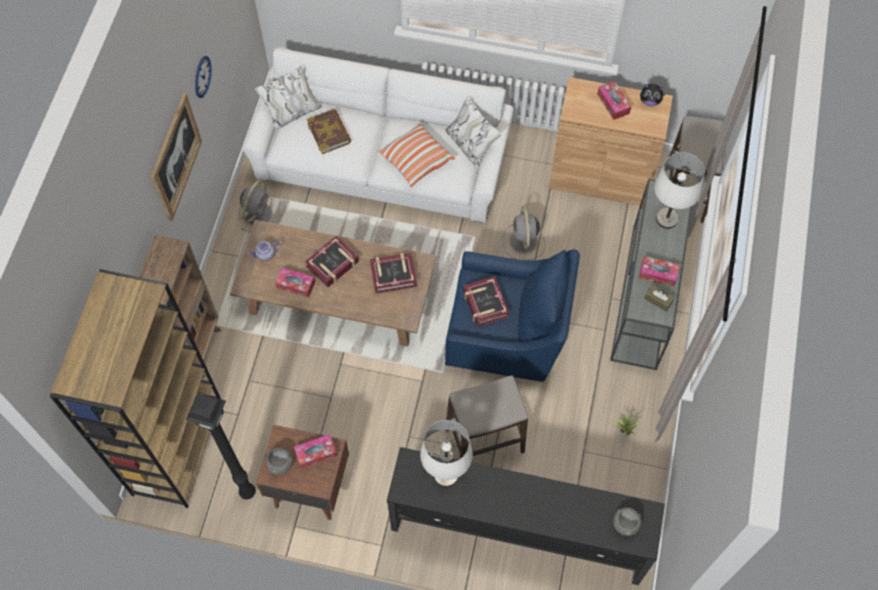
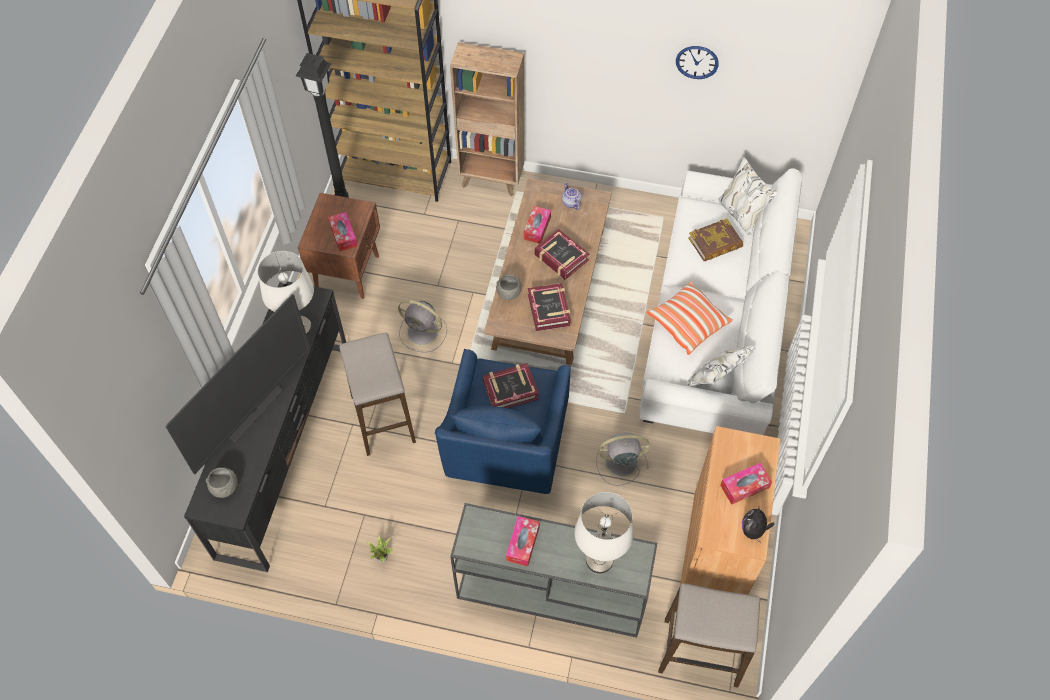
camera: 90 degrees right, 5 degrees down
picture [151,93,202,221] -> none
grey fan [239,180,273,232] -> grey fan moved to [398,300,447,353]
grey bowl [266,448,293,475] -> grey bowl moved to [496,274,522,300]
brown tissue box [644,284,675,312] -> none
none -> television [166,294,311,474]

